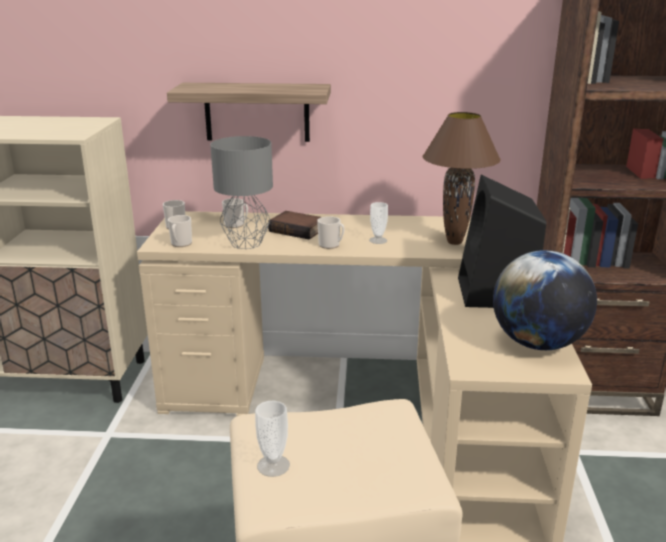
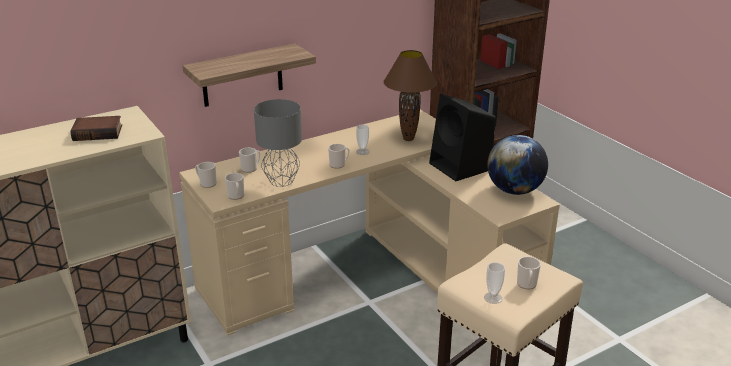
camera: 35 degrees left, 5 degrees up
book [268,211,321,240] -> book moved to [71,116,122,141]
none -> mug [517,256,541,289]

